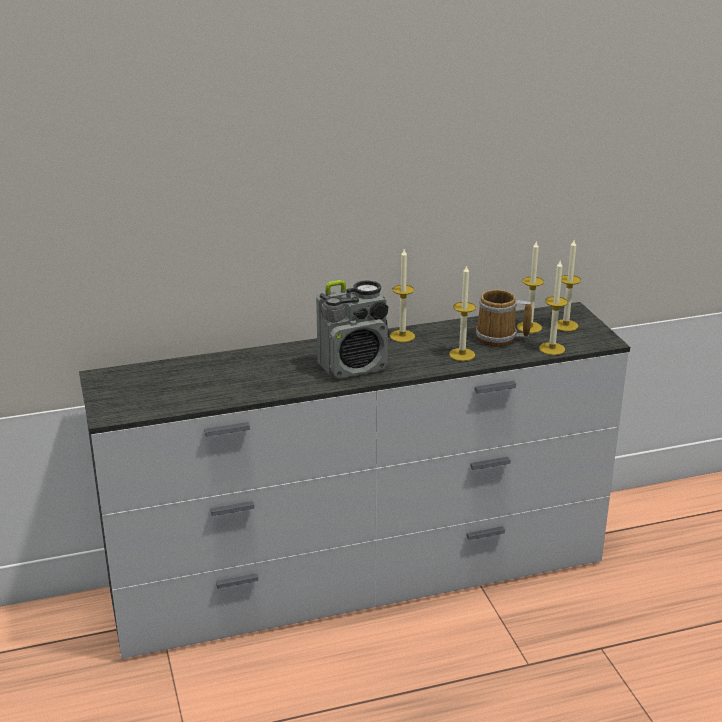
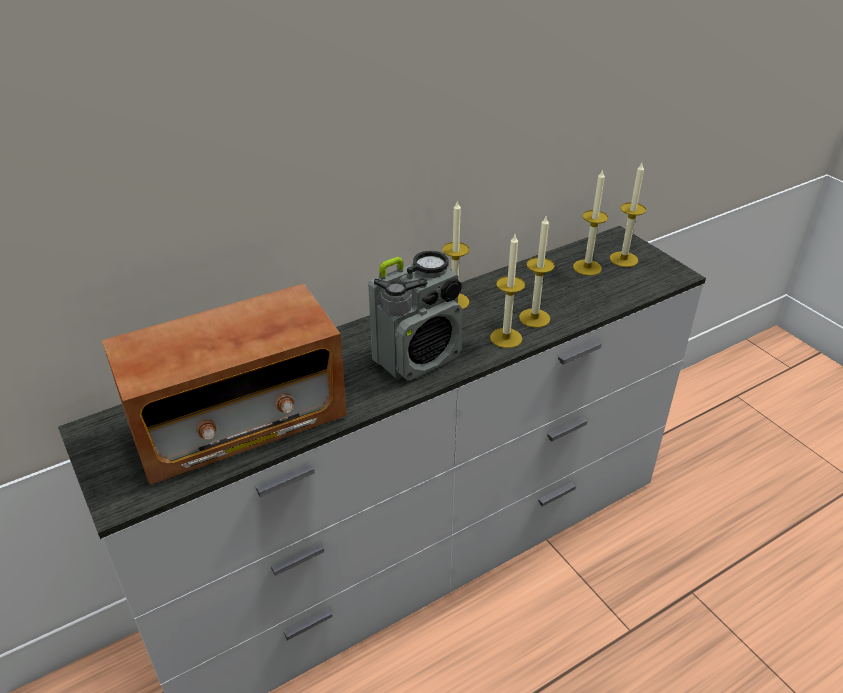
camera: 15 degrees left, 10 degrees up
mug [476,289,532,347] -> none
candle [539,261,568,355] -> candle moved to [490,235,525,348]
none -> radio [102,284,347,485]

